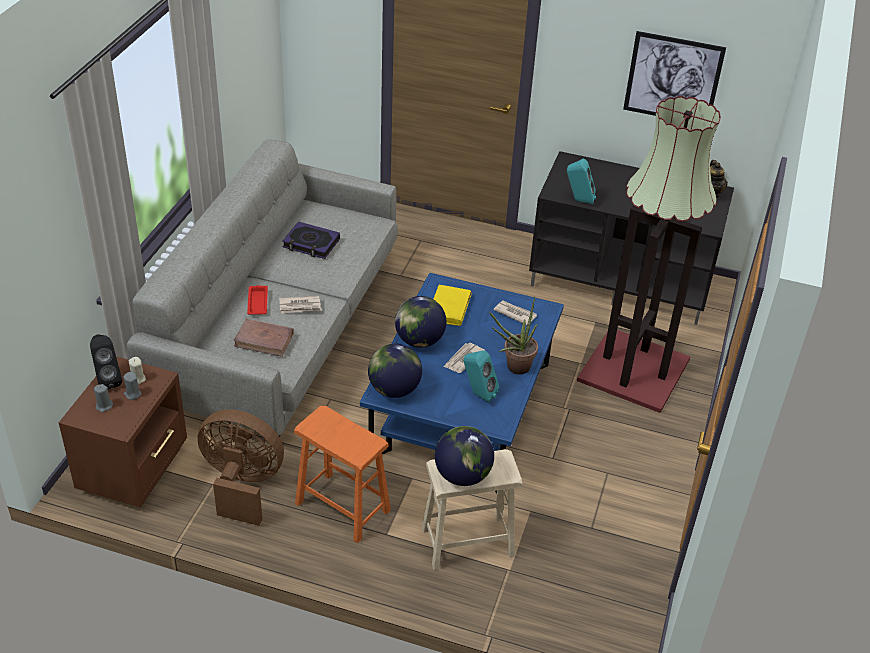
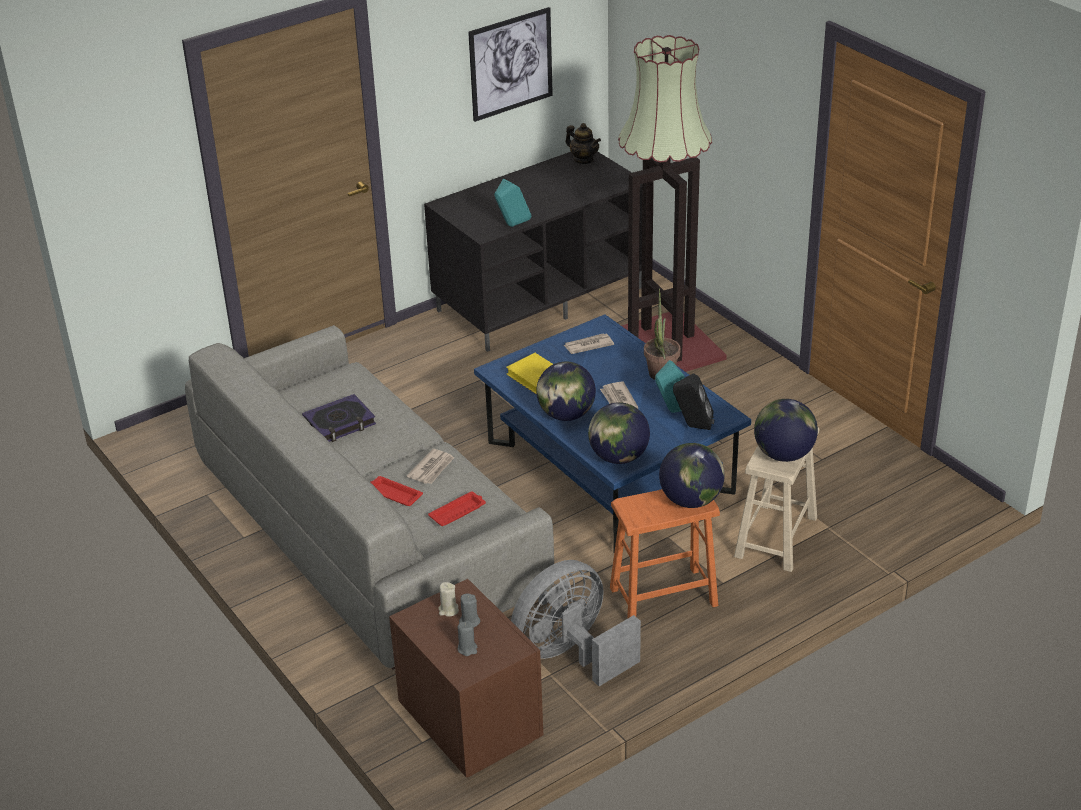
camera: 50 degrees left, 5 degrees down
black speaker [90,334,122,389] -> black speaker moved to [673,374,714,430]
brown fan [198,409,284,526] -> grey fan [511,560,641,686]
brown book [233,319,294,357] -> red tray [428,492,486,526]
none -> globe [659,443,725,508]

